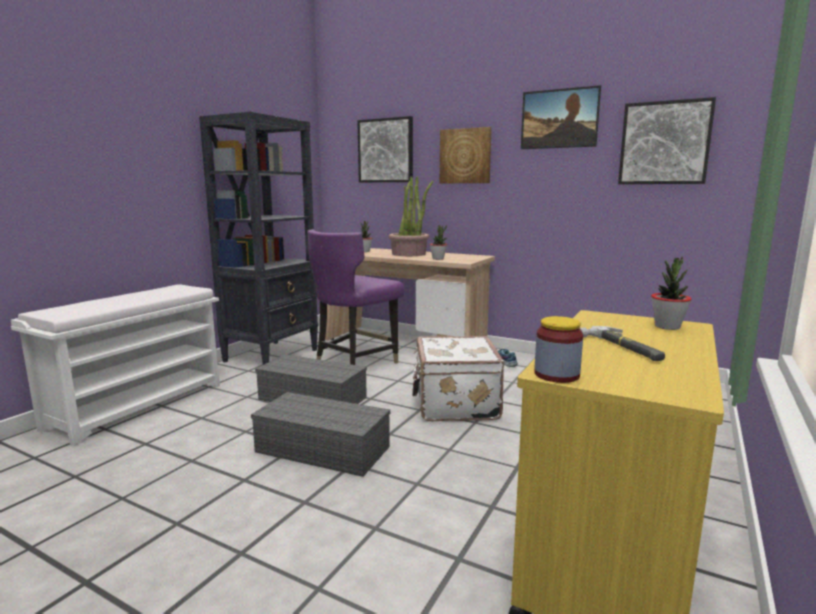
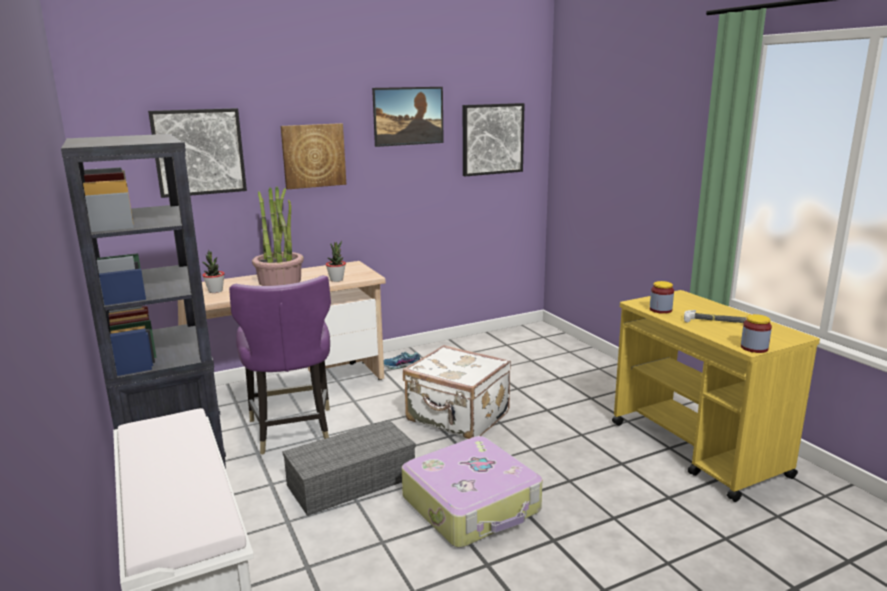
camera: 55 degrees left, 5 degrees up
grey storage box [251,392,390,477] -> suitcase [402,436,542,547]
potted plant [651,256,692,330] -> none
none -> jar [650,281,674,314]

